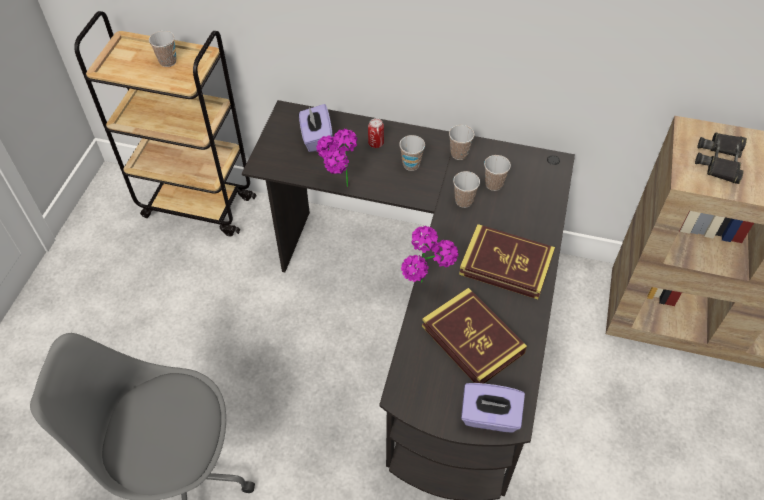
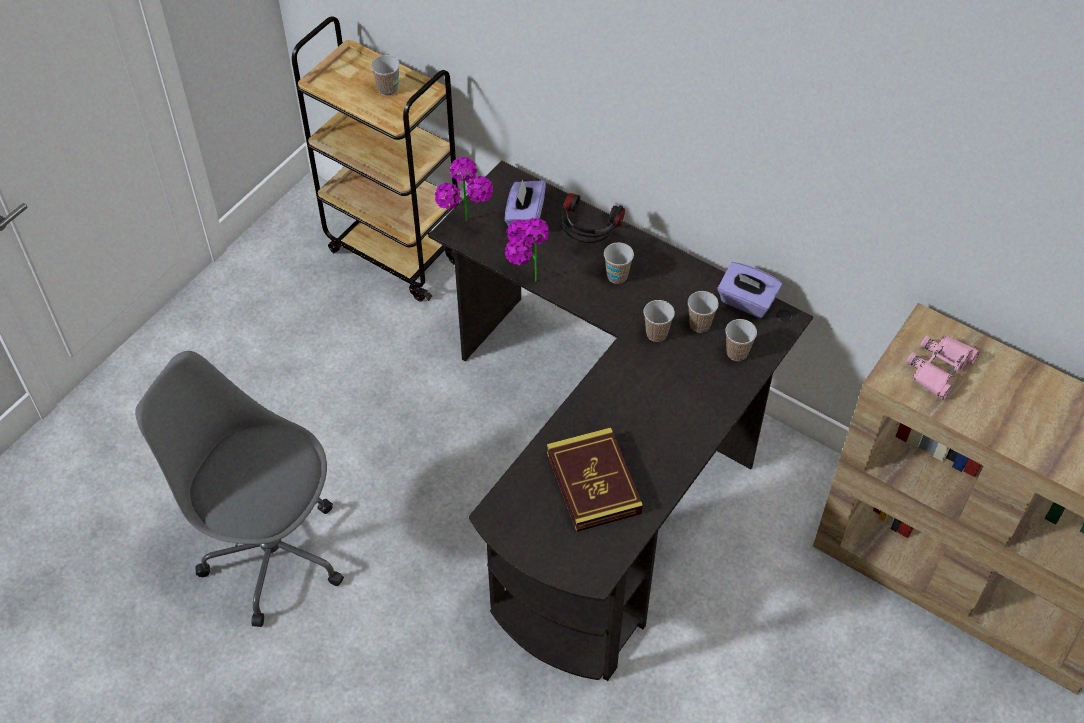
camera: 20 degrees right, 0 degrees up
can [368,118,384,148] -> headphones [562,193,625,243]
potted plant [401,226,459,283] -> potted plant moved to [434,157,493,221]
cup [449,125,474,160] -> cup moved to [725,319,757,361]
book [459,224,555,299] -> none
purple tissue box [461,383,525,433] -> purple tissue box moved to [717,262,782,318]
black binoculars [695,133,747,184] -> pink binoculars [906,335,980,400]

